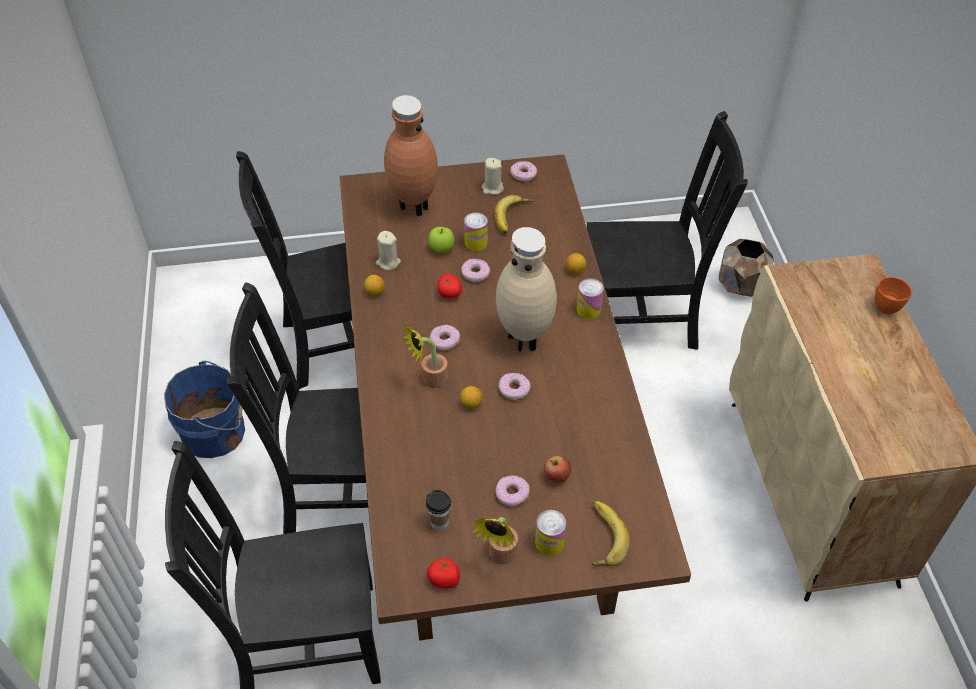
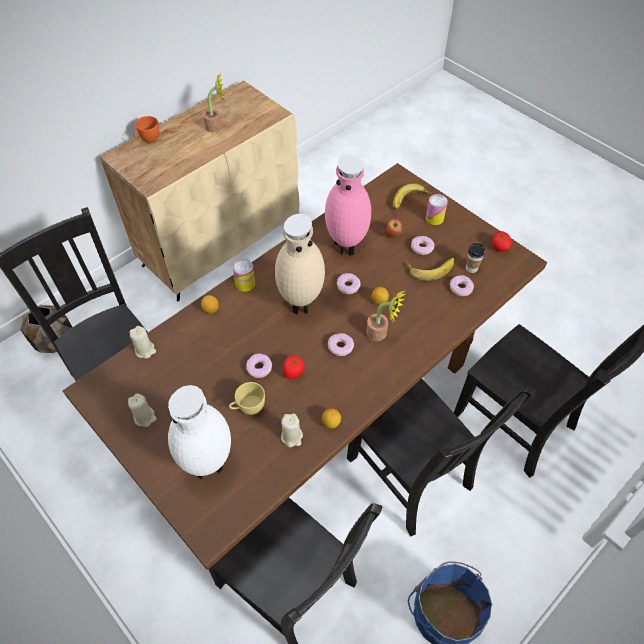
camera: 125 degrees left, 5 degrees up
brown vase [384,95,438,216] -> white vase [168,385,231,479]
apple [428,227,454,253] -> yellow cup [229,382,265,415]
can [464,213,488,251] -> none
potted plant [470,517,518,564] -> potted plant moved to [203,73,226,132]
banana [494,195,533,233] -> banana moved to [407,258,454,281]
donut [510,161,537,182] -> donut moved to [450,275,474,296]
none -> beige candle [130,326,156,359]
none -> pink vase [325,155,371,256]

